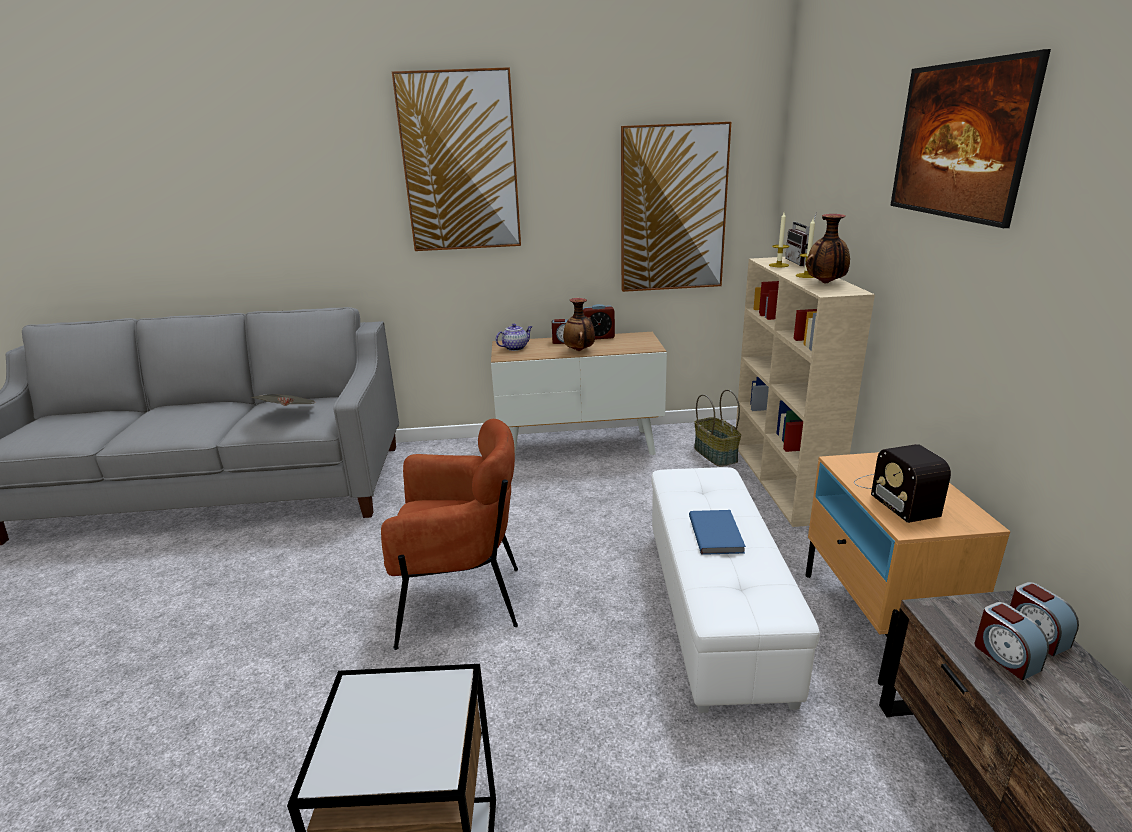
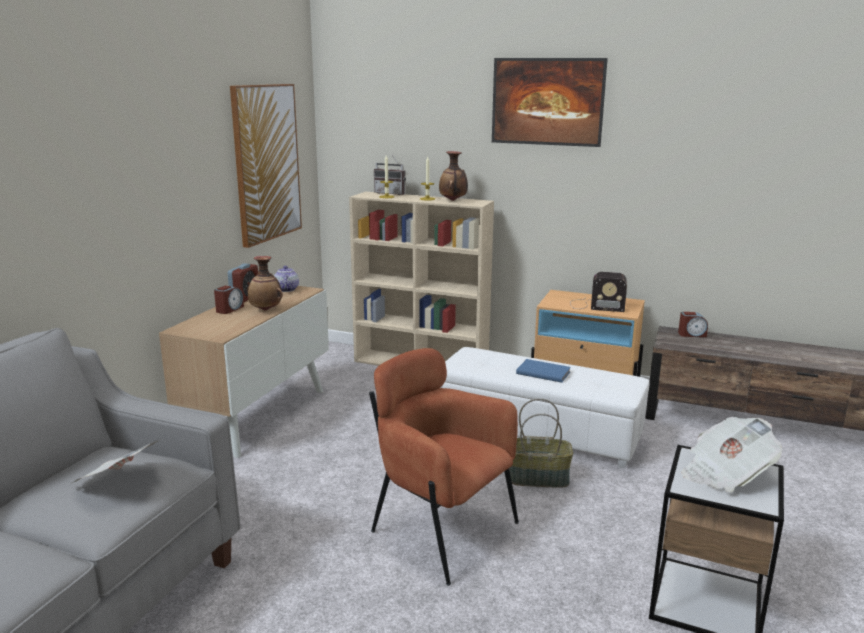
camera: 65 degrees left, 5 degrees down
brown armchair [381,419,518,650] -> brown armchair turned 75 degrees counterclockwise [369,348,519,586]
picture [392,67,521,251] -> none
teapot [496,324,533,351] -> teapot moved to [274,266,299,292]
basket [694,389,741,467] -> basket moved to [509,398,573,488]
alarm clock [975,602,1049,680] -> none
none -> newspaper [681,417,782,492]

